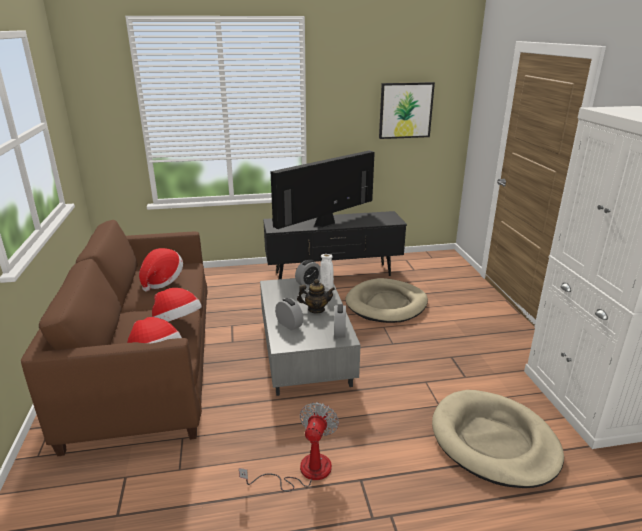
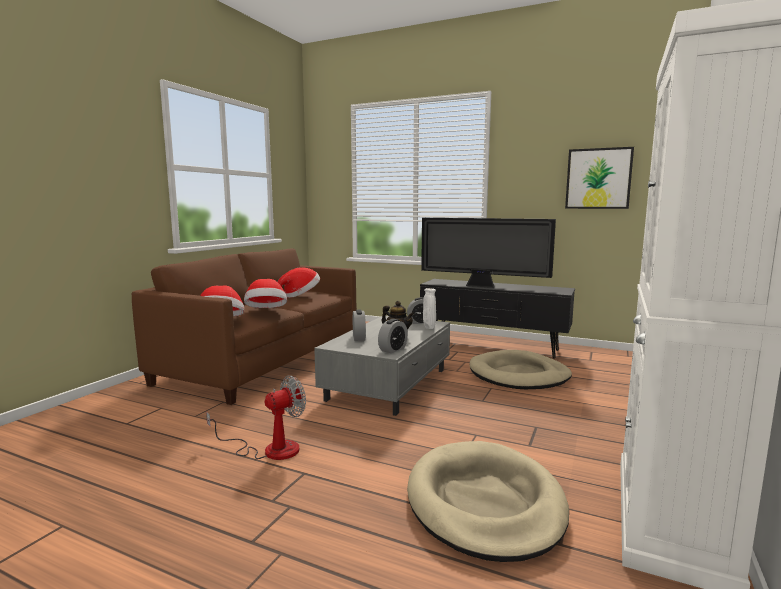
camera: 35 degrees right, 15 degrees down
television [270,151,375,229] -> television turned 150 degrees counterclockwise [421,218,556,288]

